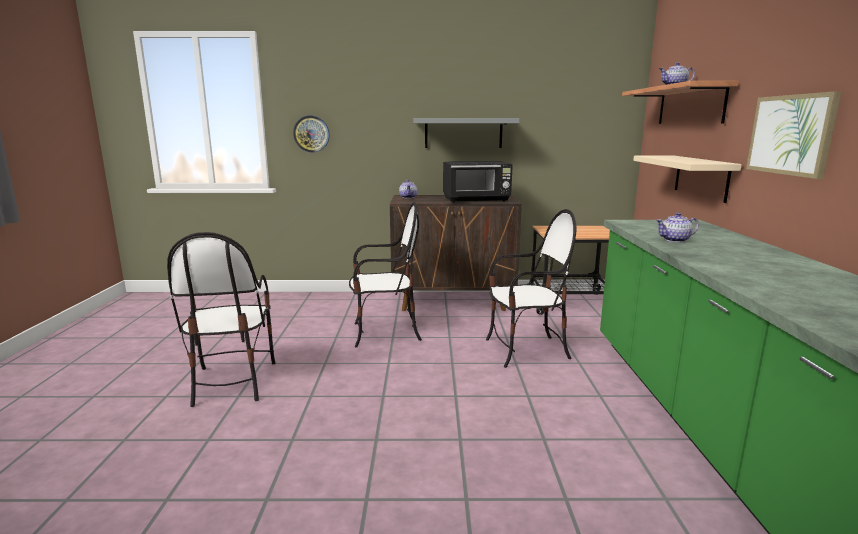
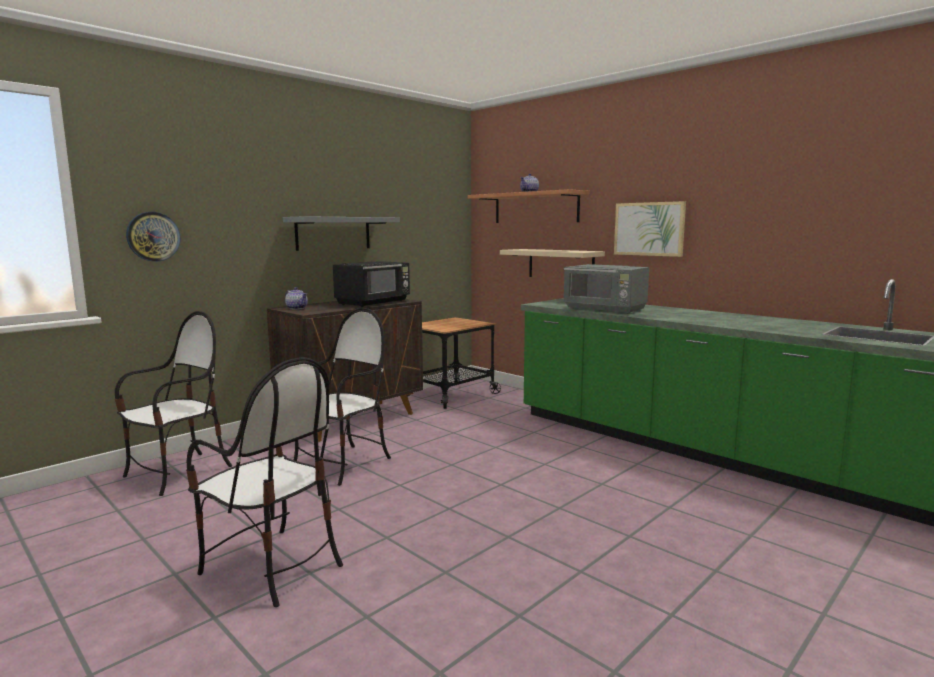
camera: 45 degrees left, 5 degrees down
chair [486,209,577,368] -> chair moved to [115,311,232,496]
teapot [656,212,699,242] -> grey microwave [563,264,649,314]

